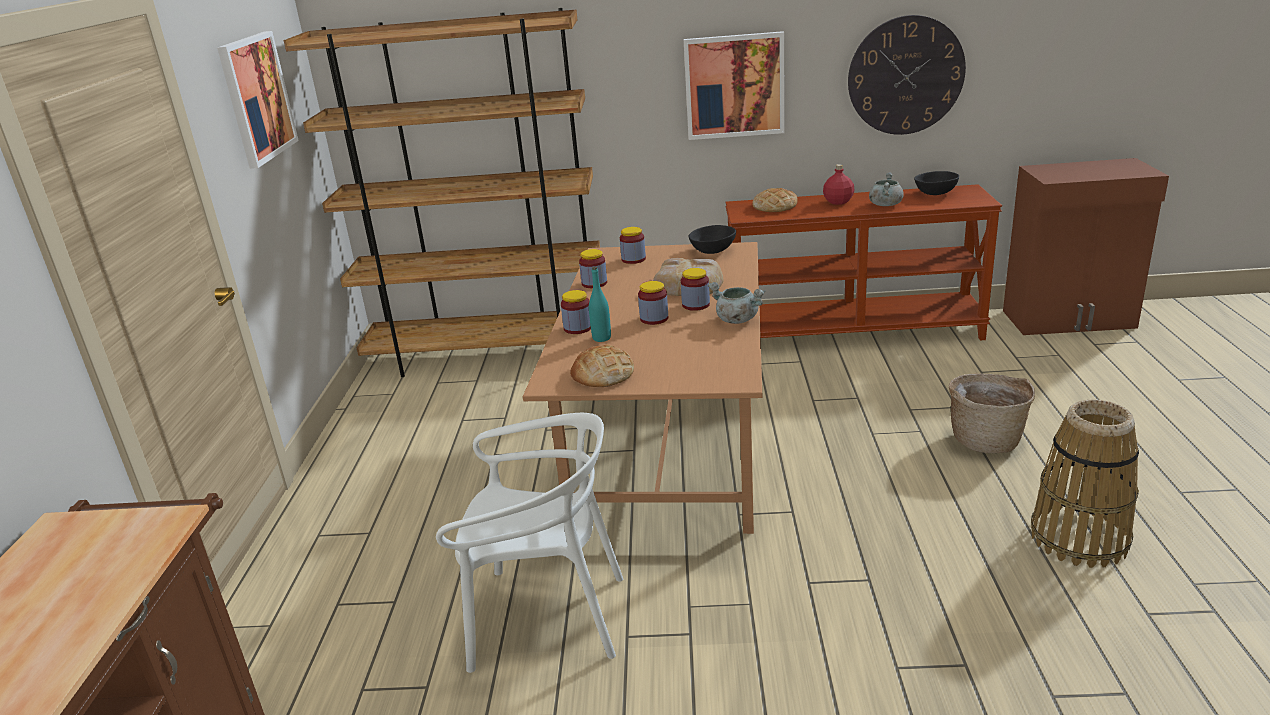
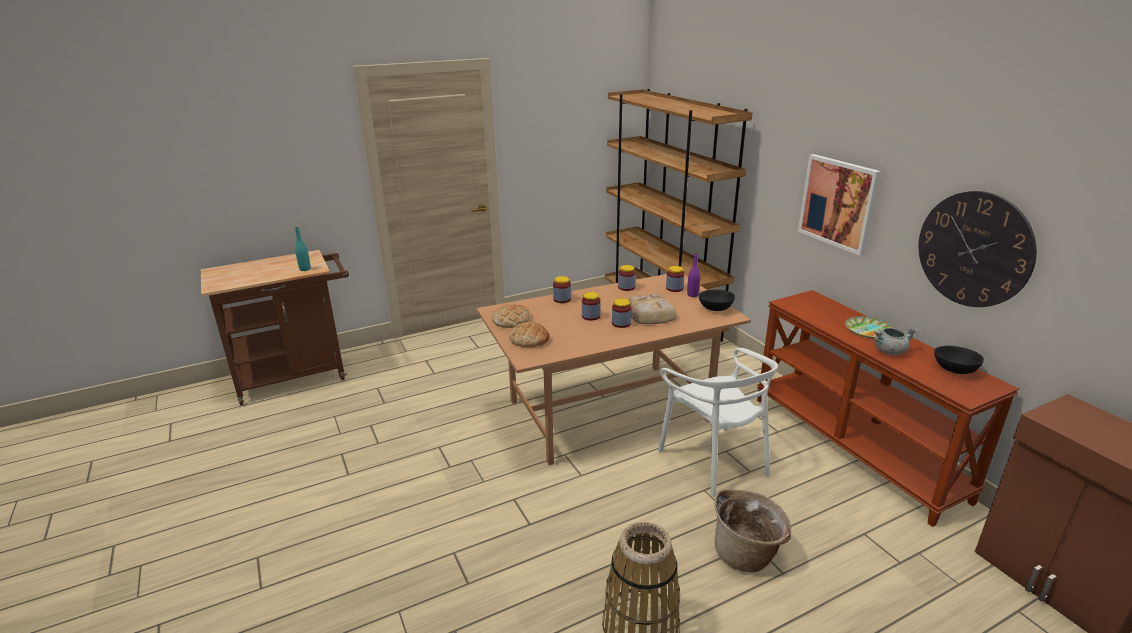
camera: 60 degrees right, 0 degrees up
picture [217,31,299,169] -> none
white chair [436,413,623,673] -> white chair moved to [658,348,778,497]
turquoise bottle [589,267,611,342] -> turquoise bottle moved to [295,227,311,271]
grey cooking pot [708,282,765,324] -> none
bread [752,188,798,212] -> bread moved to [509,322,550,347]
red bottle [823,164,854,205] -> plate [845,316,894,339]
none -> purple bottle [687,253,700,297]

